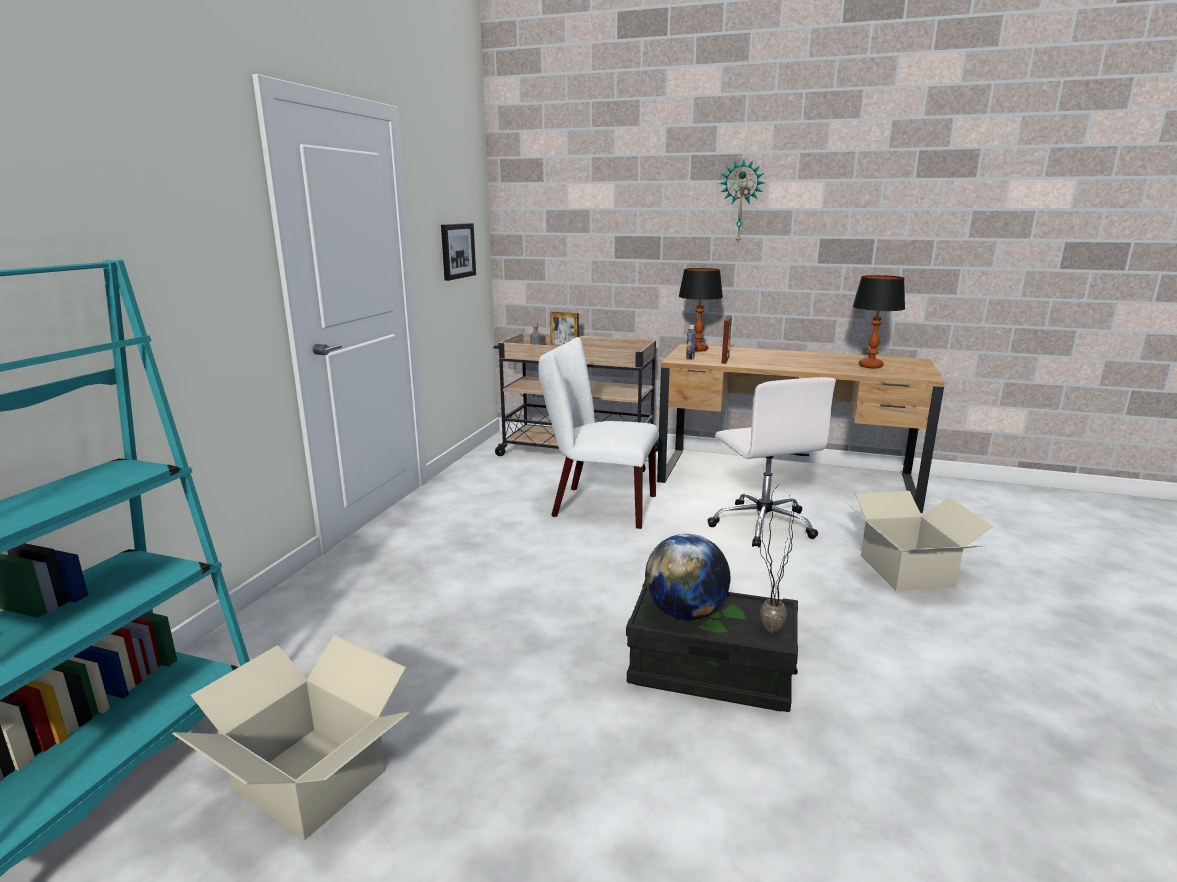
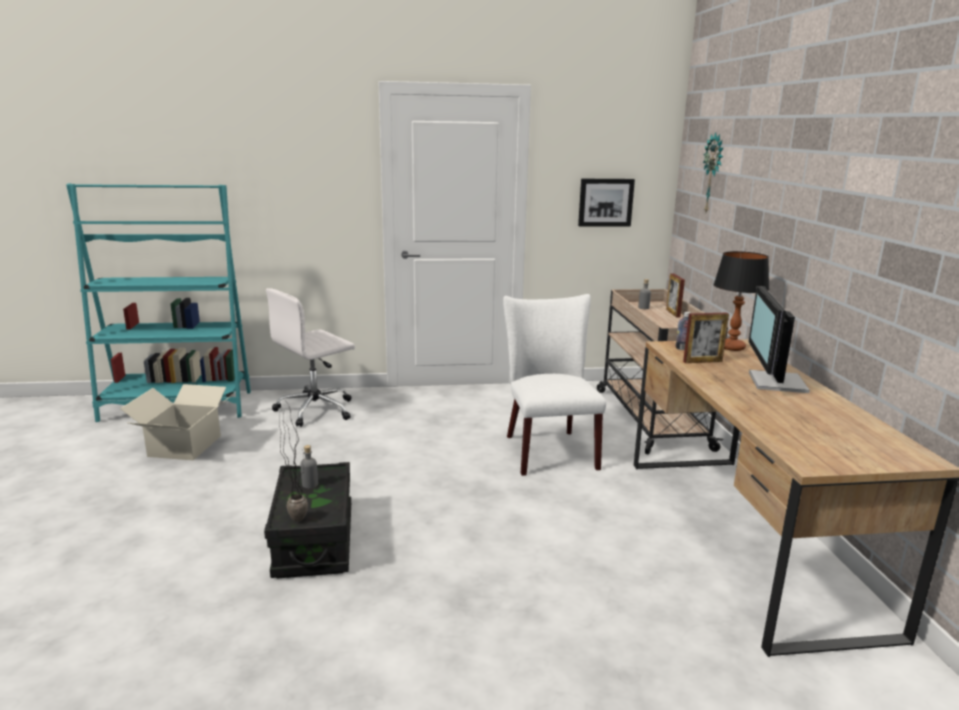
camera: 65 degrees right, 0 degrees up
globe [645,534,731,620] -> grey bottle [300,445,318,488]
white office chair [707,377,836,548] -> white office chair moved to [266,288,355,427]
wall clock [720,159,765,242] -> wall clock moved to [703,133,724,212]
cardboard box [845,491,994,591] -> none
table lamp [852,275,905,368] -> none
none -> monitor [749,286,810,393]

